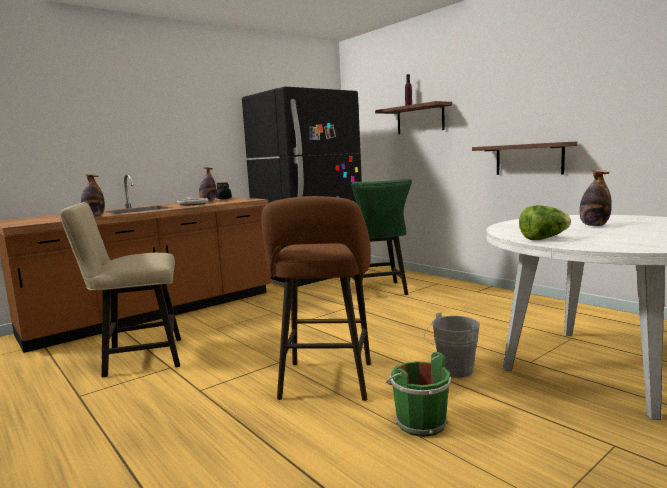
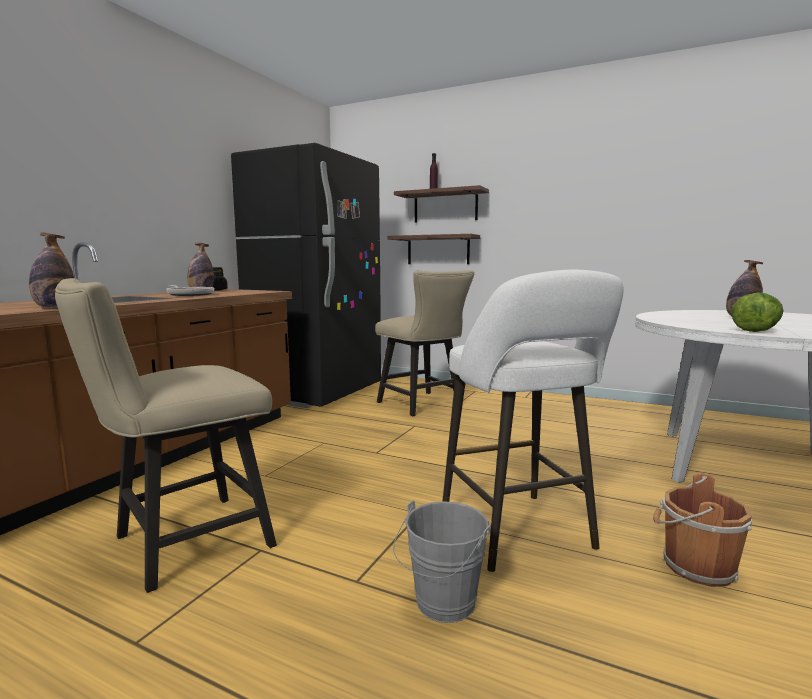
camera: 25 degrees left, 0 degrees up
brown stool [262,196,371,401] -> white stool [442,270,624,572]
green chair [349,179,412,295] -> beige chair [375,270,474,416]
green bucket [386,352,451,437] -> brown bucket [653,473,752,587]
grey bucket [424,312,480,378] -> grey bucket moved to [393,500,491,623]
shelf [472,142,577,175] -> shelf moved to [387,234,480,264]

